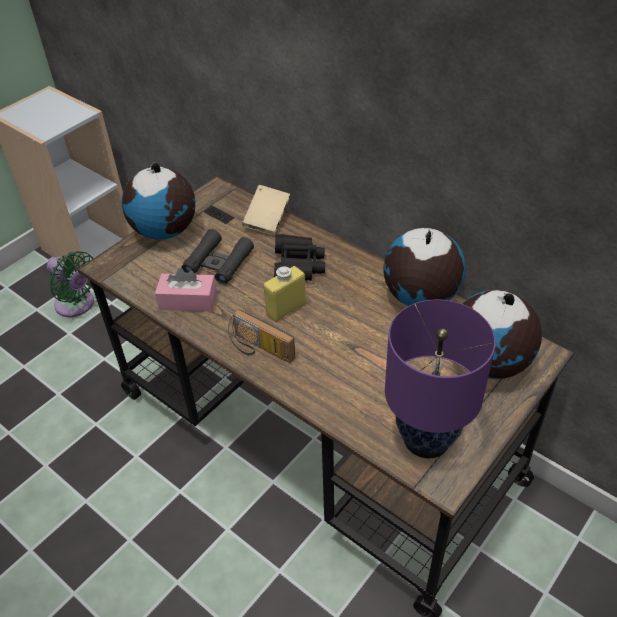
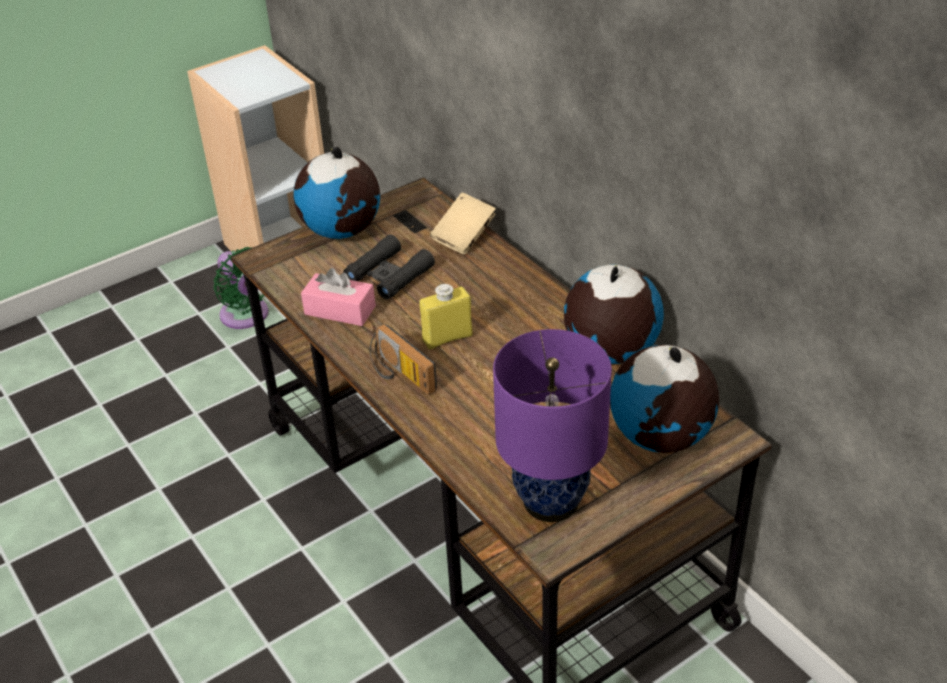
camera: 15 degrees right, 5 degrees down
black binoculars [274,234,325,281] -> none

